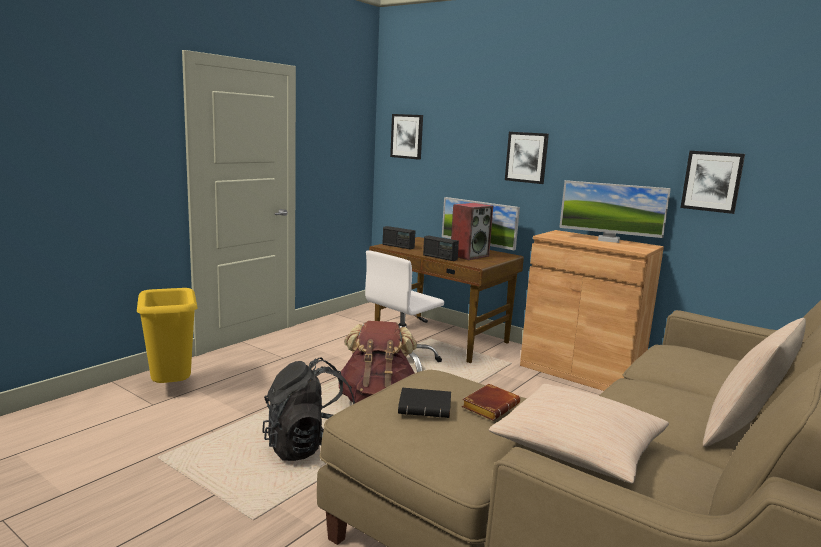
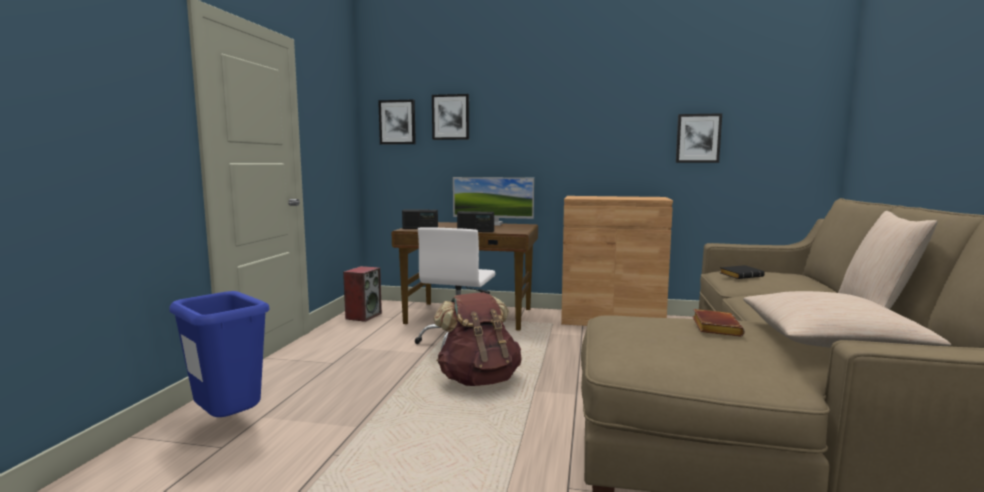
camera: 25 degrees left, 5 degrees down
yellow trash can [137,288,198,383] -> blue trash can [169,291,270,417]
black backpack [262,357,355,461] -> none
black book [398,388,451,418] -> black book moved to [720,265,765,279]
speaker [451,203,493,260] -> speaker moved to [343,266,382,322]
picture [505,132,549,184] -> picture moved to [432,94,469,140]
monitor [560,180,671,243] -> none

